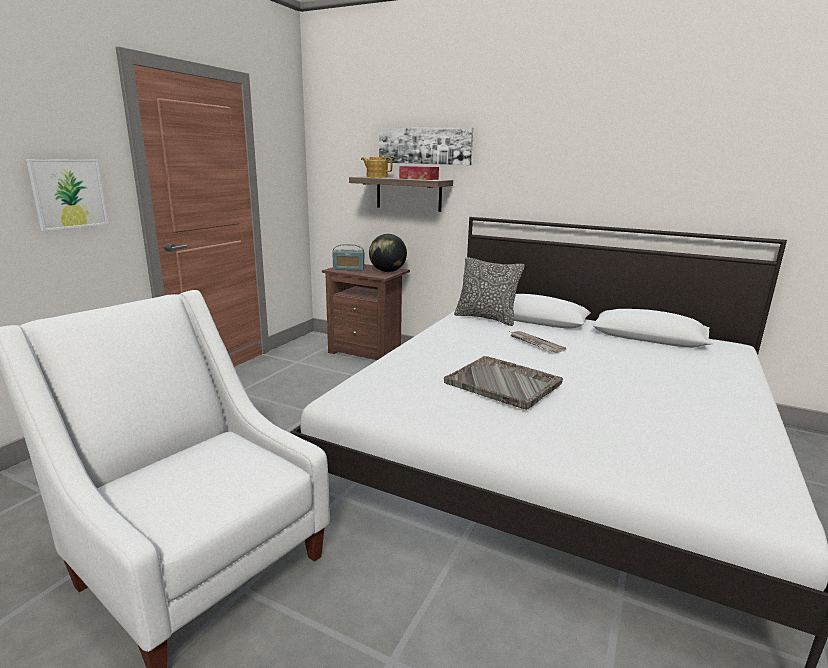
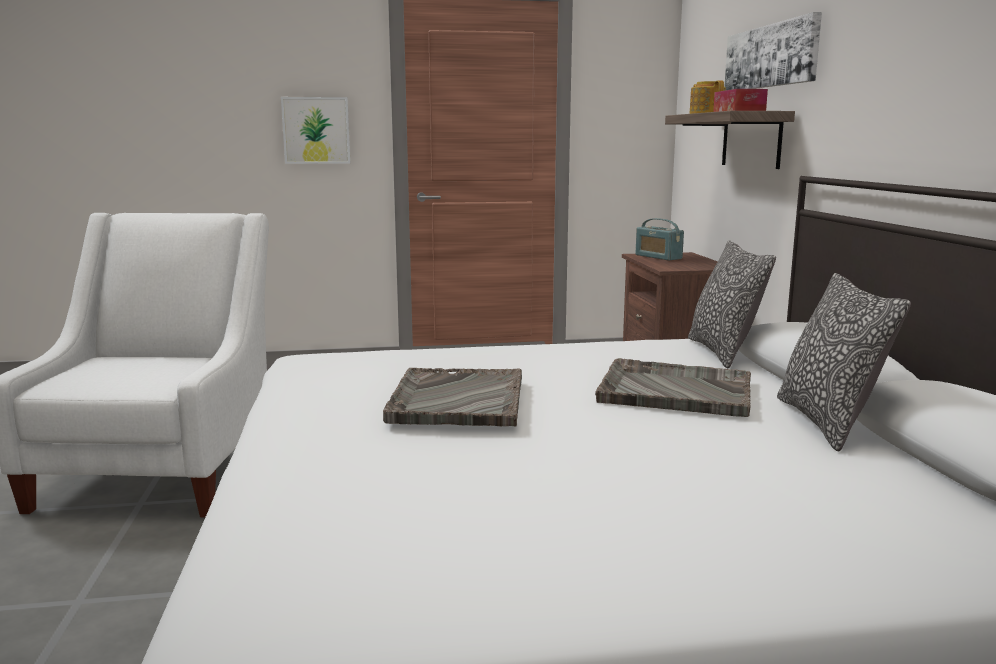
camera: 55 degrees right, 5 degrees down
globe [369,234,407,272] -> none
newspaper [511,331,566,353] -> grey tray [595,358,751,417]
none -> pillow [777,273,911,451]

